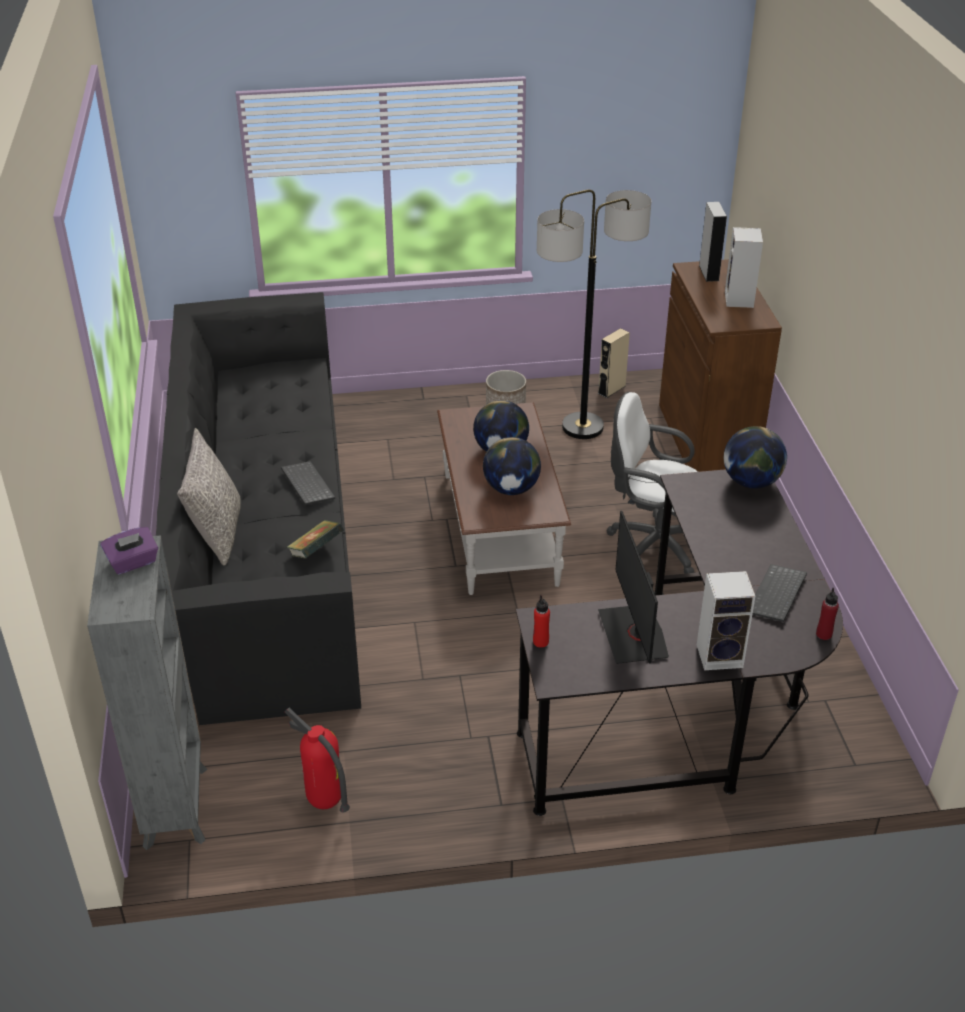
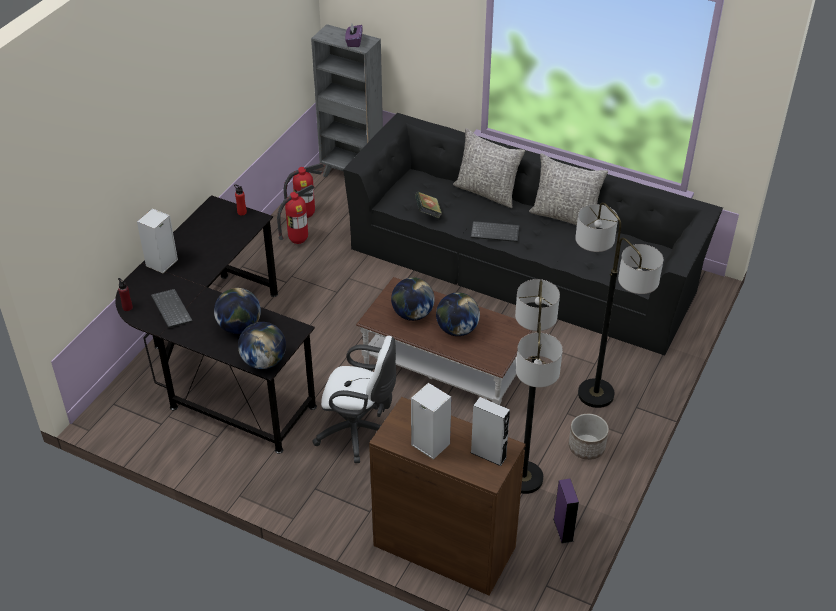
camera: 125 degrees right, 5 degrees up
beige speaker [598,328,630,398] -> purple speaker [553,479,579,544]
monitor [598,511,669,664] -> none
white office chair [606,392,698,574] -> white office chair turned 45 degrees clockwise [312,336,396,463]
none -> globe [214,288,261,334]
none -> fire extinguisher [277,184,315,244]
none -> grey pillow [529,153,608,229]
none -> floor lamp [575,202,663,408]

